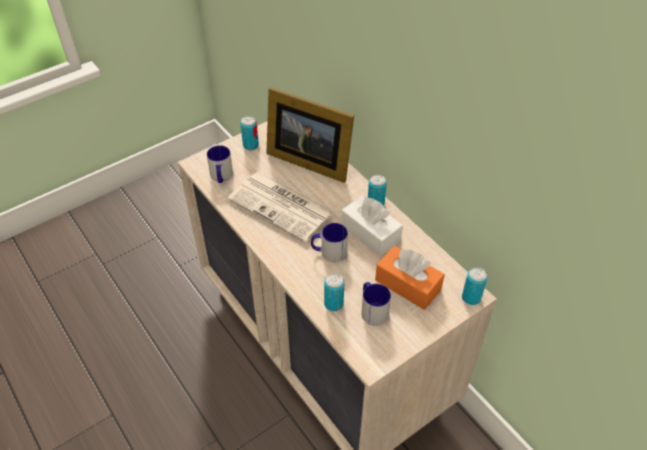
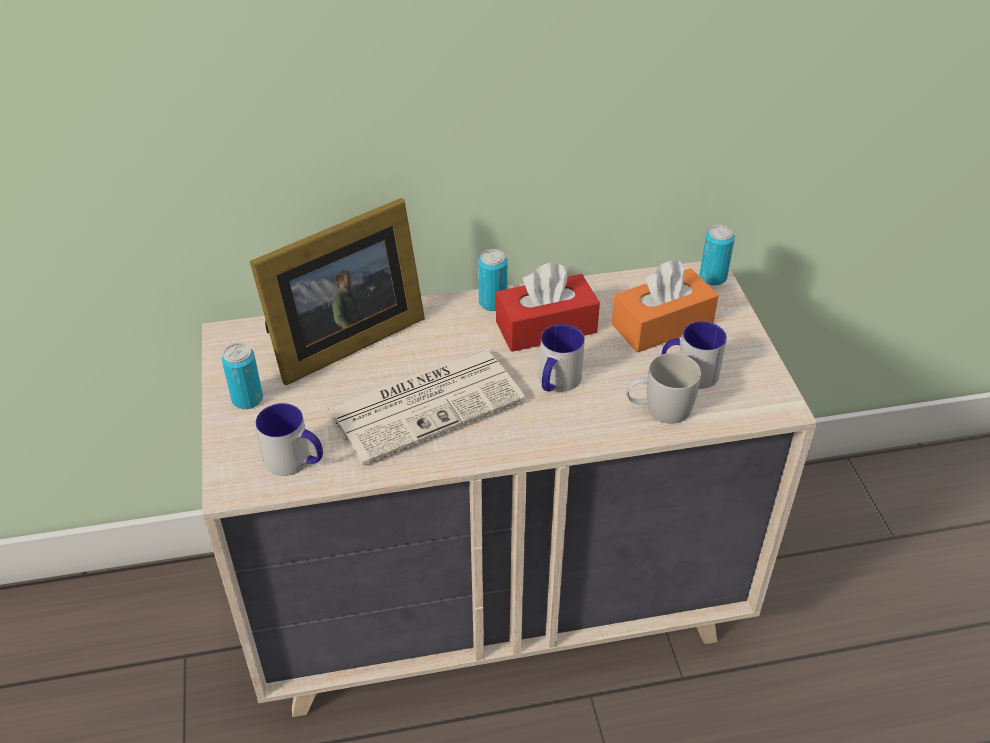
camera: 65 degrees left, 5 degrees down
can [324,274,344,311] -> white mug [626,353,701,424]
white tissue box [341,195,403,257] -> red tissue box [496,262,600,352]

